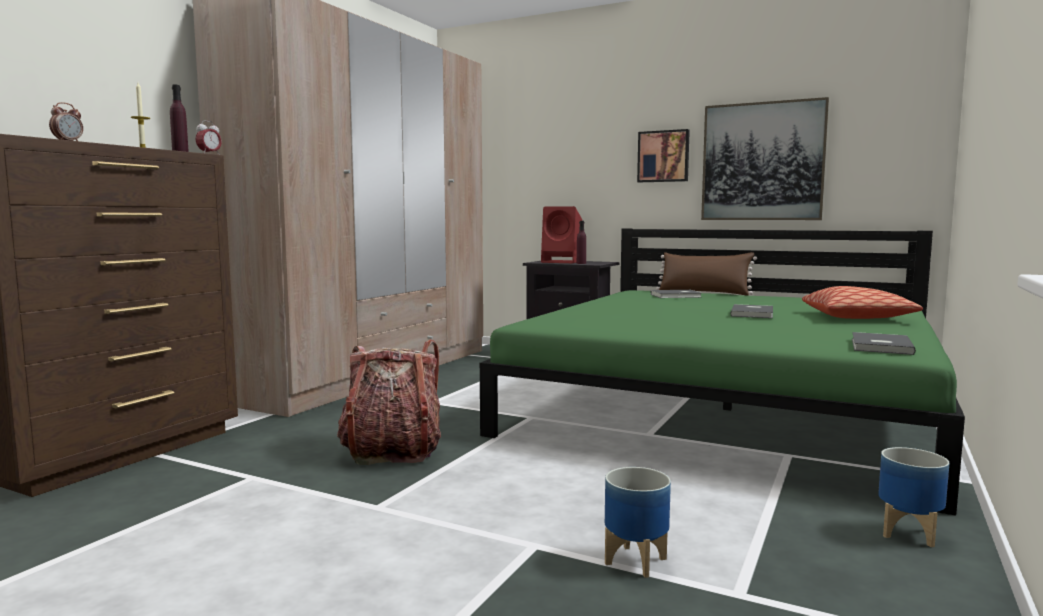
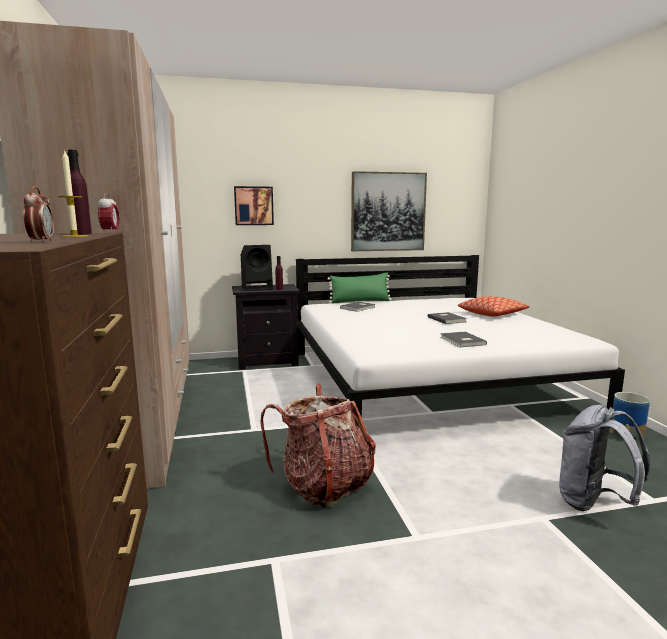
camera: 40 degrees left, 5 degrees up
green bed [480,228,965,516] -> white bed [296,255,625,417]
red speaker [541,206,582,263] -> black speaker [241,245,273,291]
planter [605,467,671,578] -> grey backpack [559,405,650,511]
picture [637,129,690,182] -> picture moved to [234,186,274,225]
brown pillow [656,252,757,296] -> green pillow [328,272,391,304]
grey book [852,332,916,355] -> grey book moved to [440,332,487,347]

